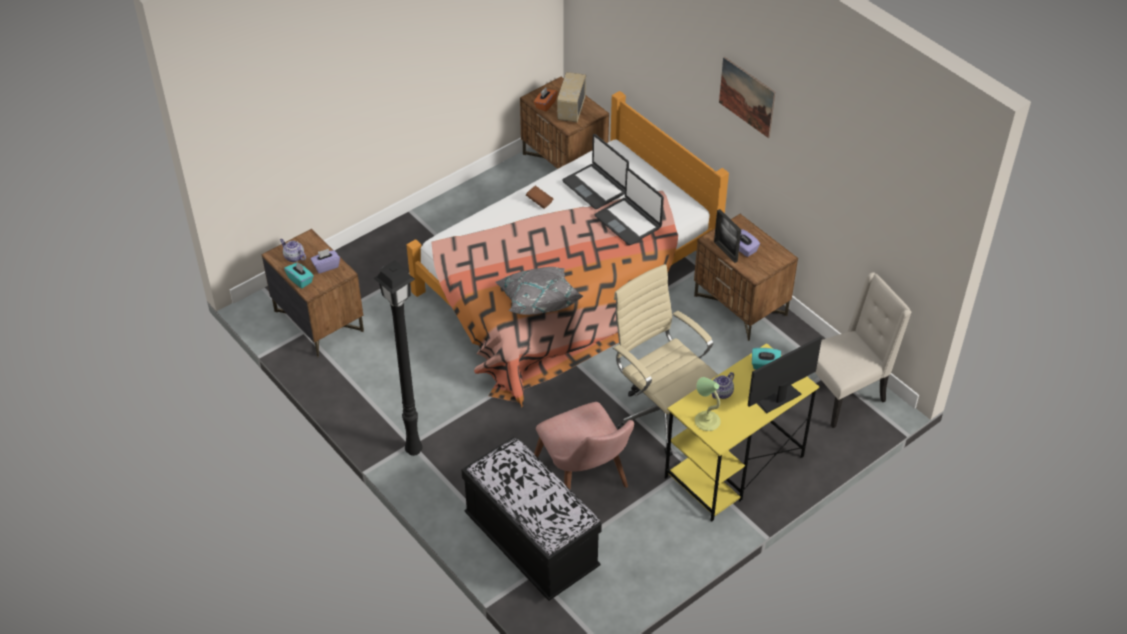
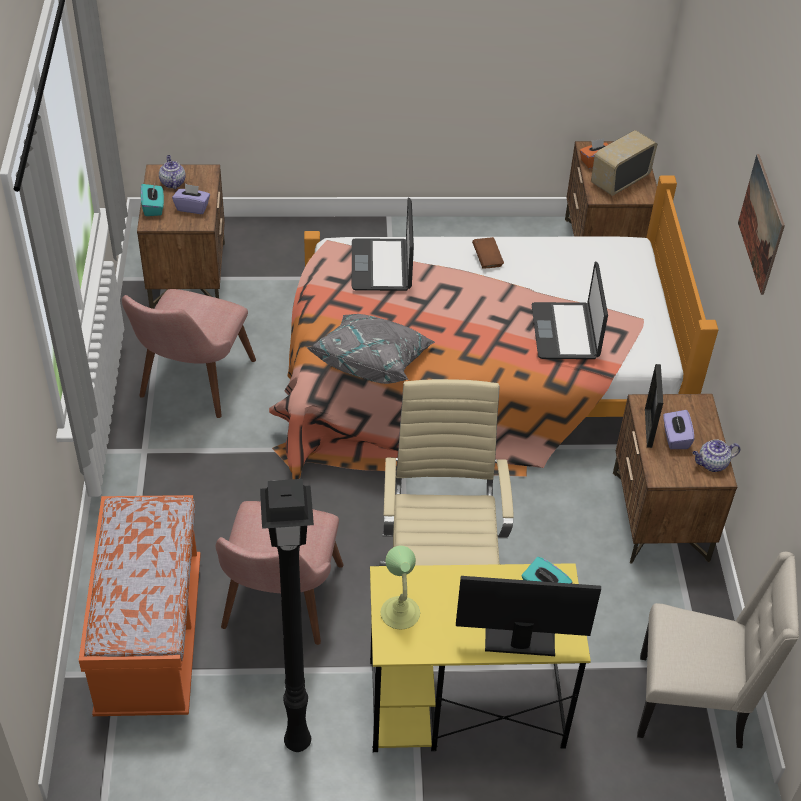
camera: 35 degrees right, 0 degrees up
black floor lamp [374,260,423,456] -> black floor lamp moved to [260,479,314,752]
black bench [461,437,602,601] -> orange bench [79,495,201,716]
laptop [562,134,629,209] -> laptop moved to [352,198,414,291]
teapot [712,372,734,399] -> teapot moved to [693,439,740,472]
none -> pink chair [122,289,256,418]

